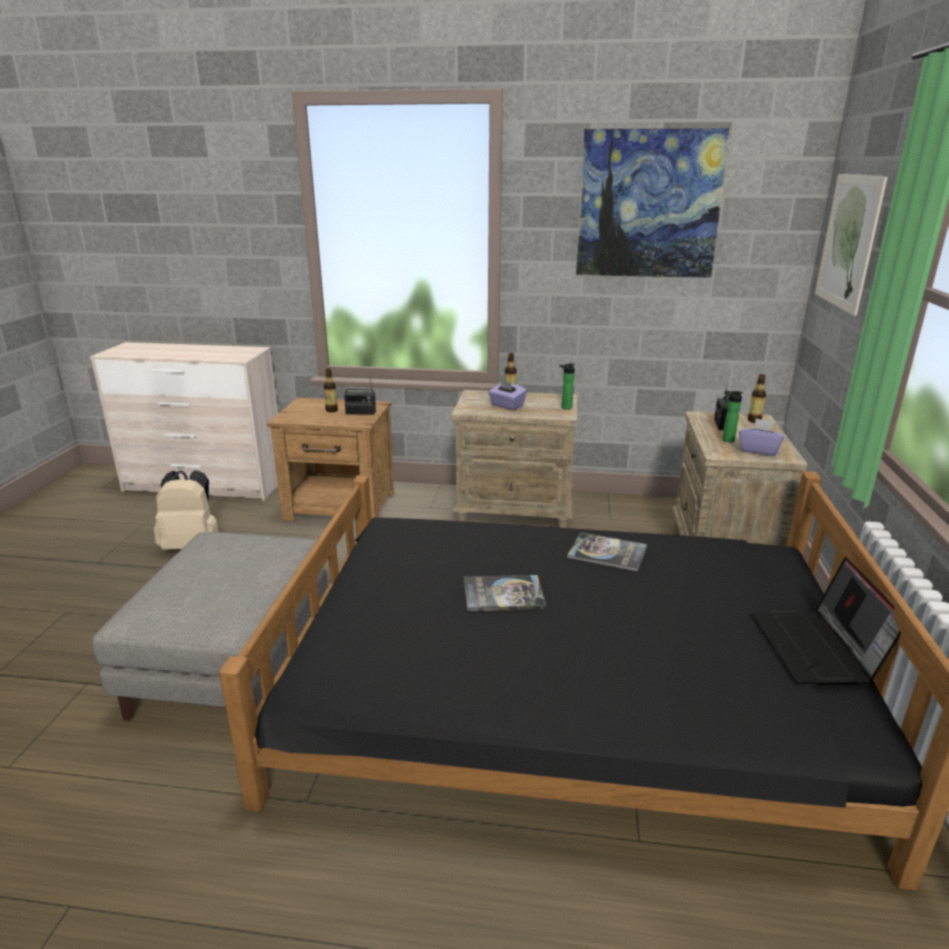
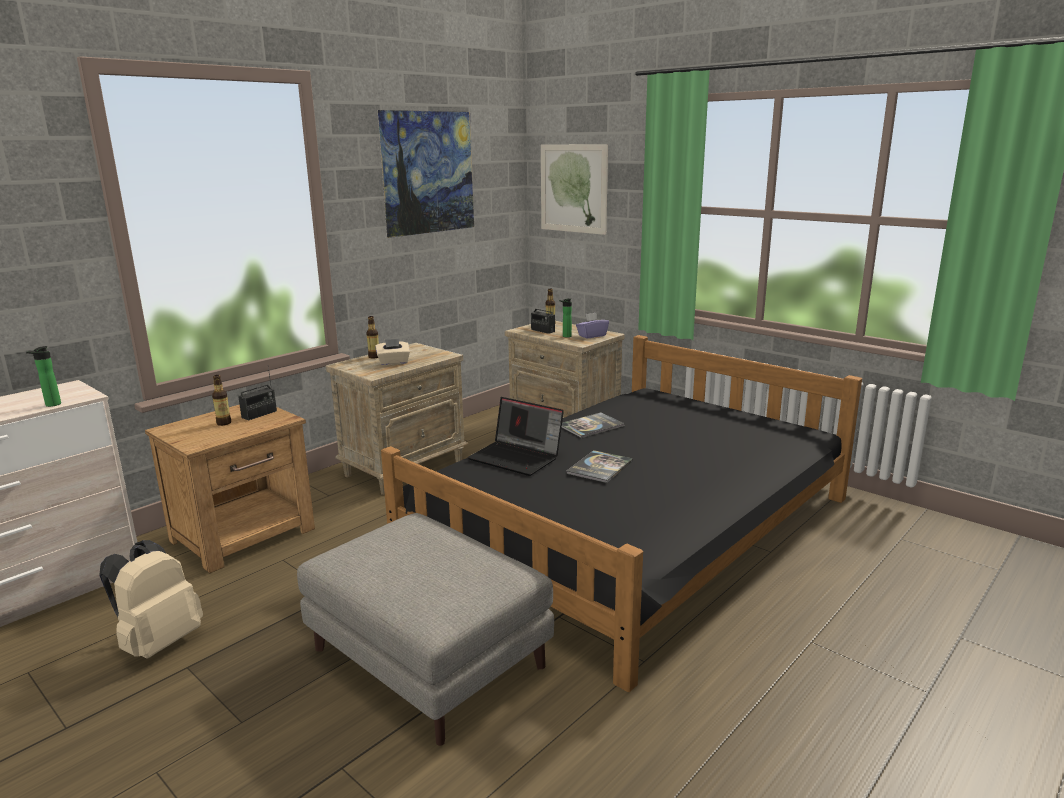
camera: 55 degrees left, 5 degrees down
purple tissue box [488,380,527,410] -> beige tissue box [375,339,410,365]
bottle [559,363,575,410] -> bottle moved to [26,346,61,407]
laptop [752,557,901,684] -> laptop moved to [468,397,564,476]

